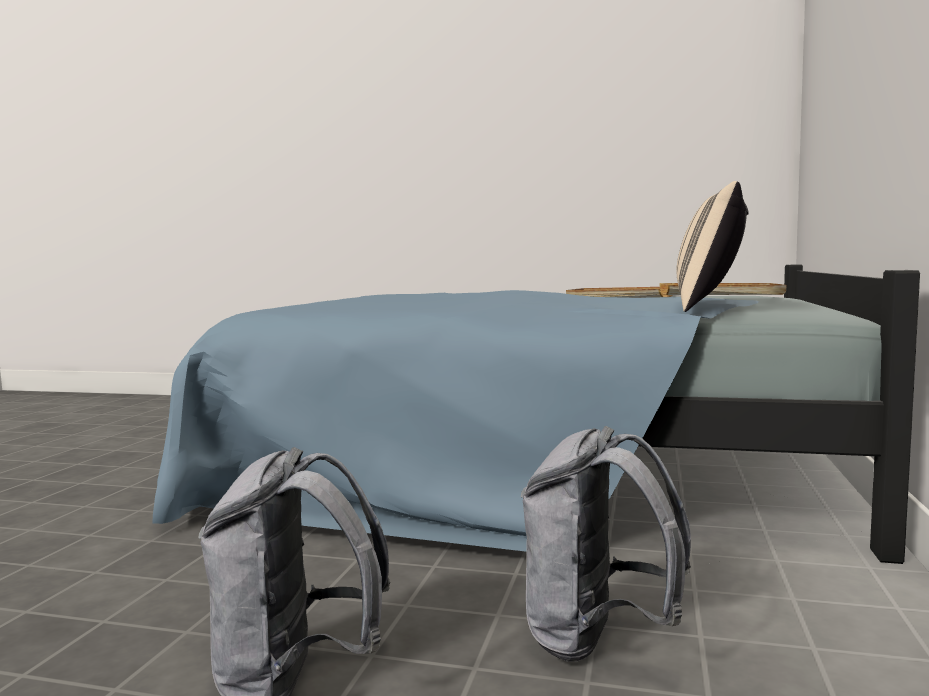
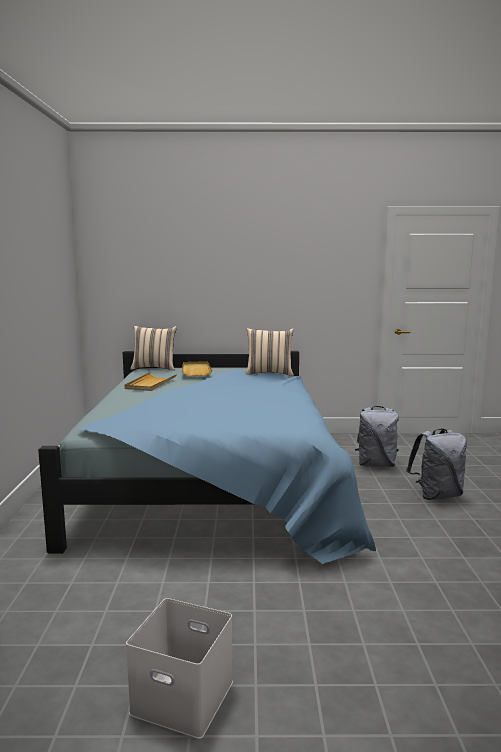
camera: 105 degrees left, 5 degrees up
none -> white storage box [126,598,233,739]
none -> beige pillow [130,326,177,371]

